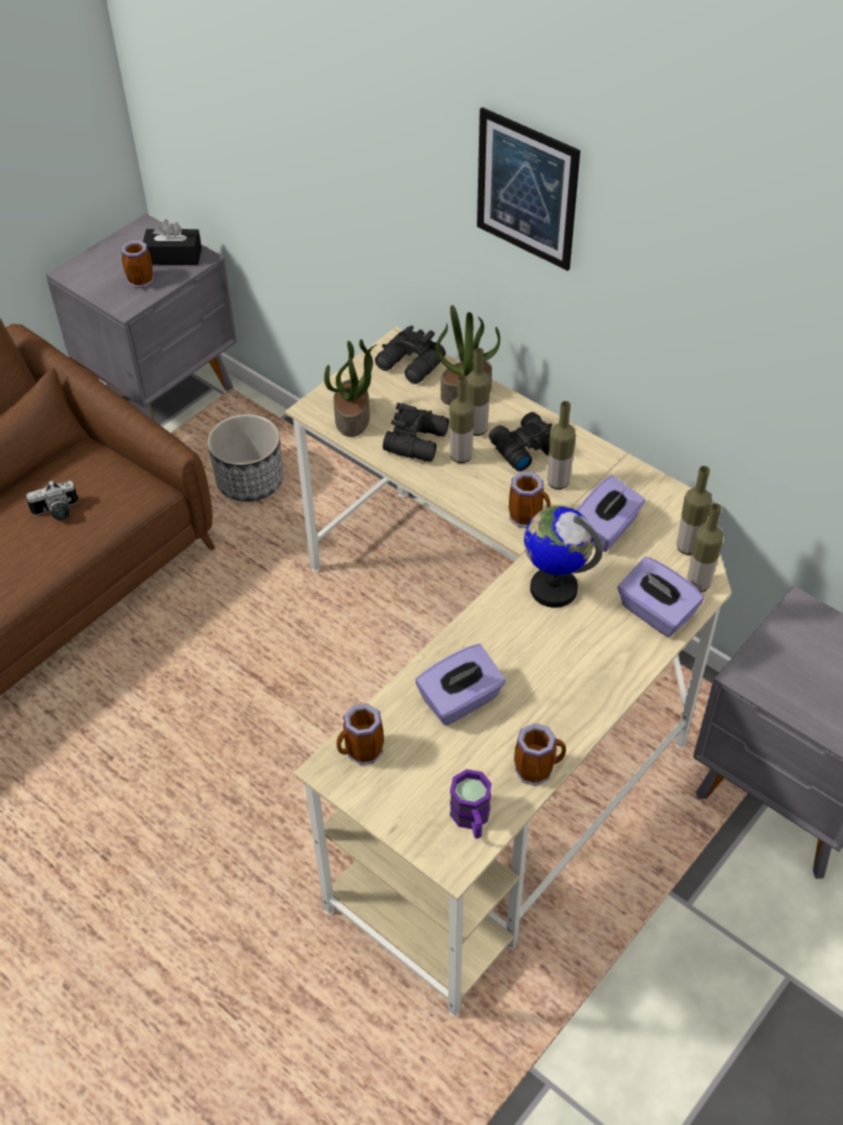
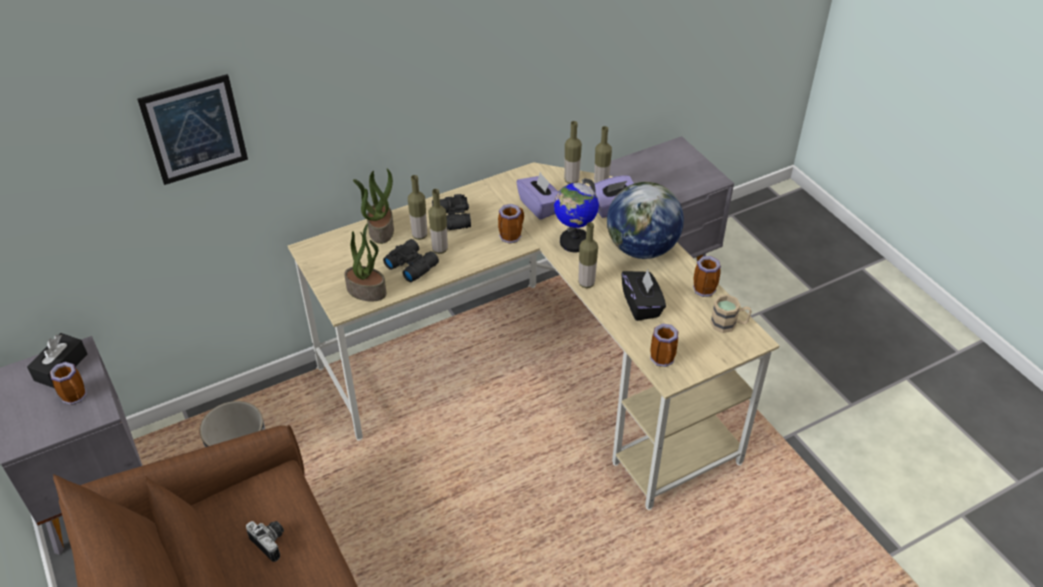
camera: 70 degrees left, 5 degrees down
camera [26,480,78,521] -> camera turned 45 degrees counterclockwise [246,521,284,562]
black binoculars [375,326,446,384] -> none
purple tissue box [416,644,506,726] -> black tissue box [622,270,666,321]
purple mug [450,769,492,838] -> beige mug [710,294,752,333]
picture [477,107,580,271] -> picture moved to [137,74,248,185]
bottle [547,401,576,490] -> bottle moved to [578,222,598,288]
none -> globe [607,182,684,259]

